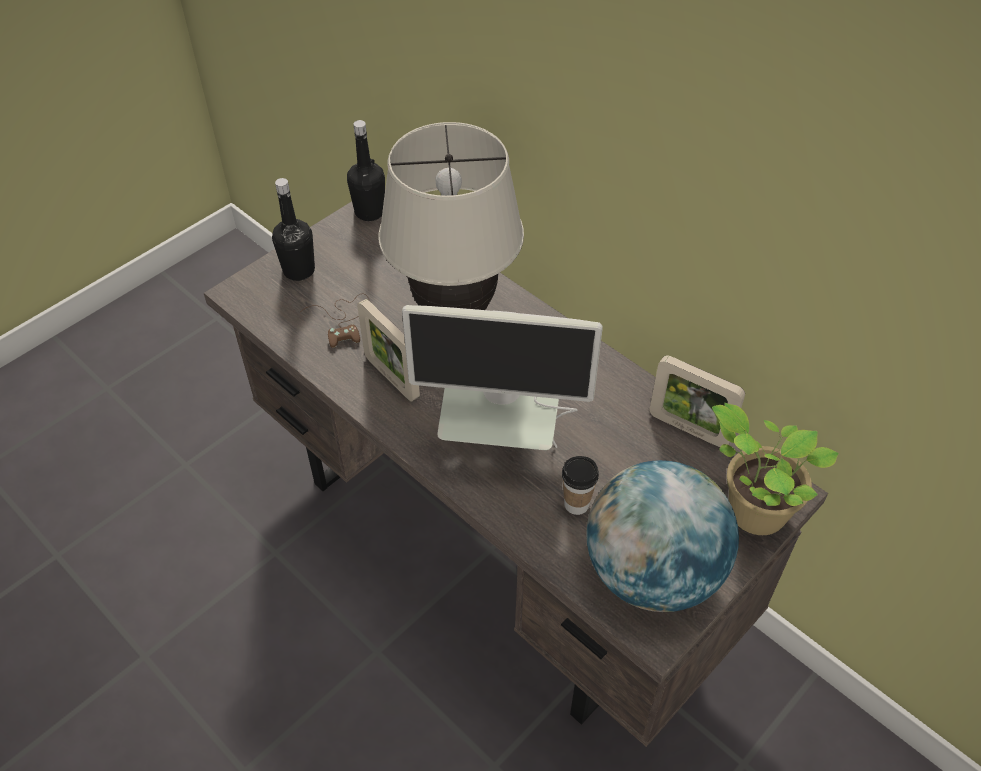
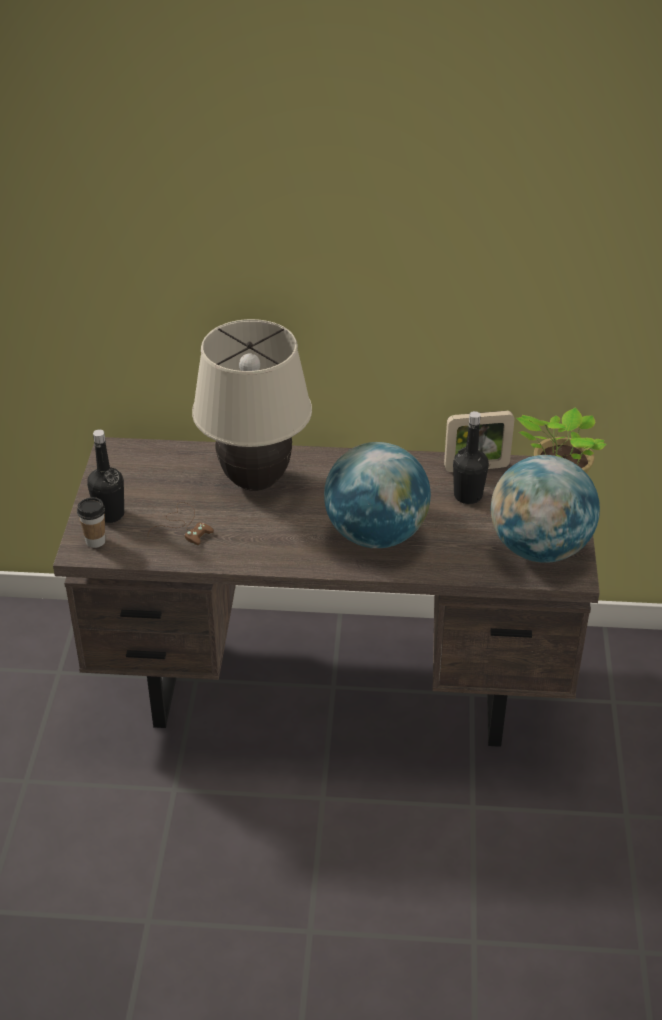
camera: 40 degrees left, 10 degrees down
black bottle [347,120,385,221] -> black bottle moved to [453,411,489,504]
picture frame [357,299,420,402] -> none
monitor [402,305,603,450] -> globe [324,442,431,548]
cup [562,456,599,515] -> cup moved to [77,497,105,548]

